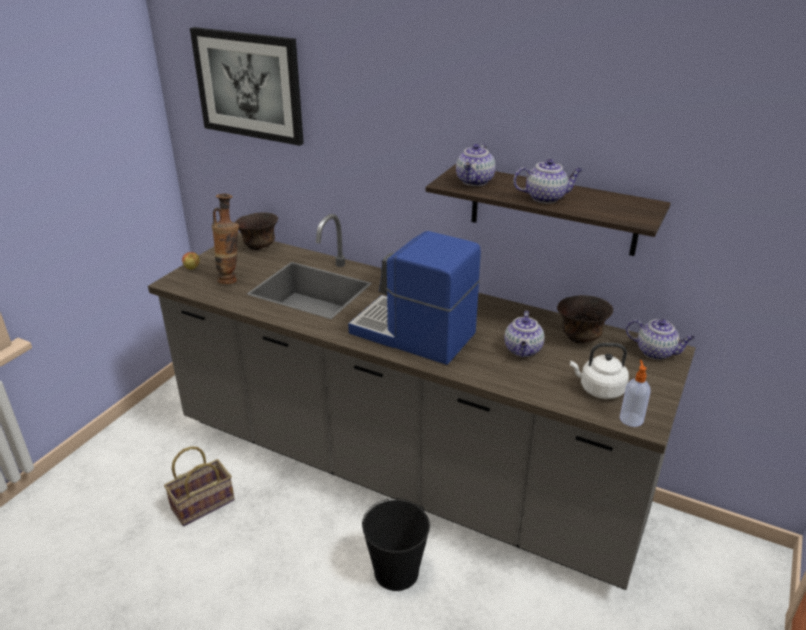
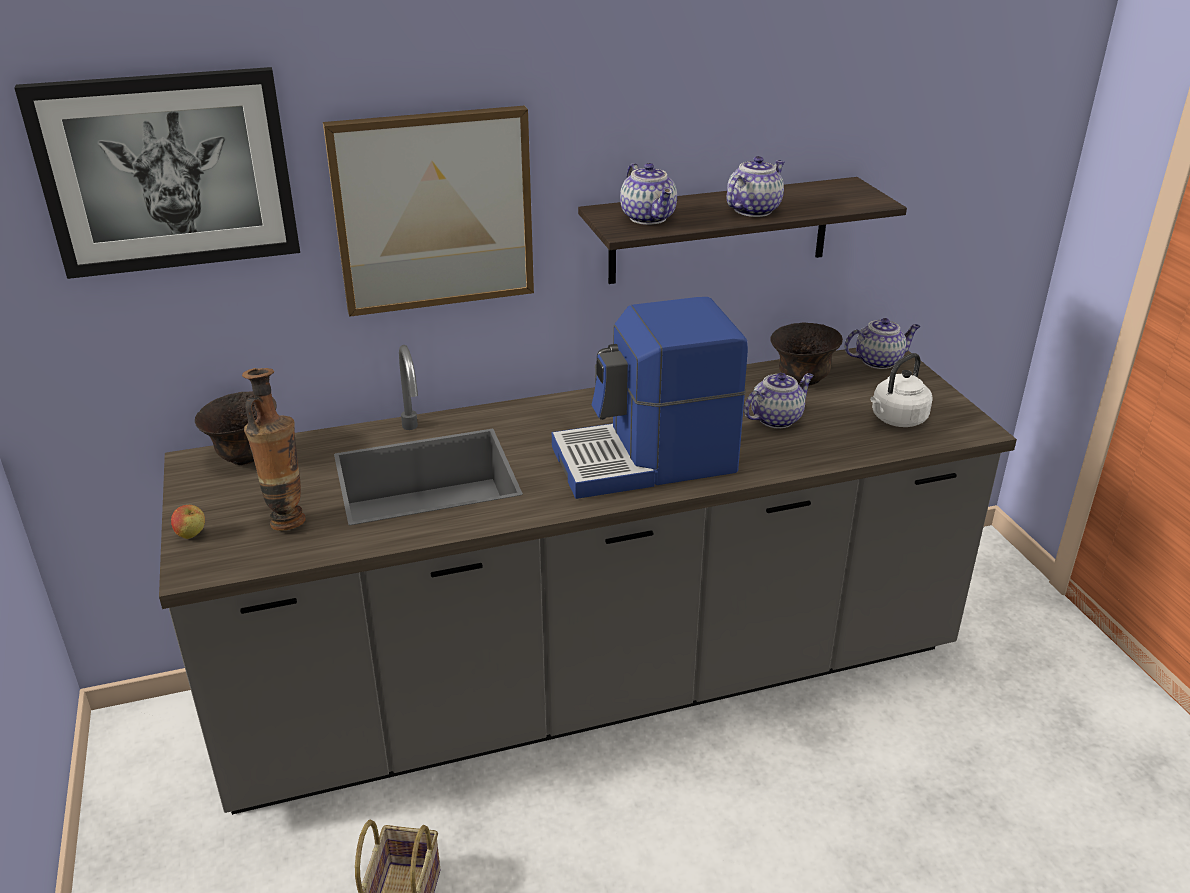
camera: 45 degrees left, 0 degrees up
black bucket [362,498,430,591] -> none
teapot [504,311,545,357] -> teapot turned 90 degrees counterclockwise [744,373,814,428]
soap dispenser [620,360,651,427] -> none
none -> picture [323,106,534,317]

